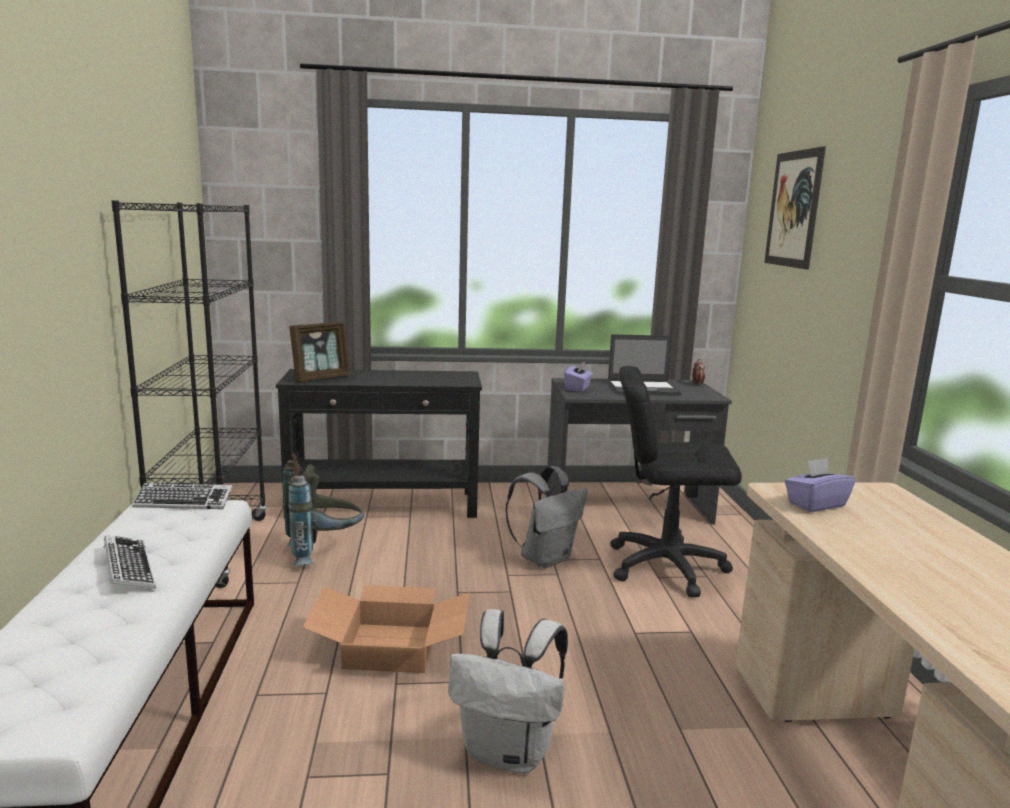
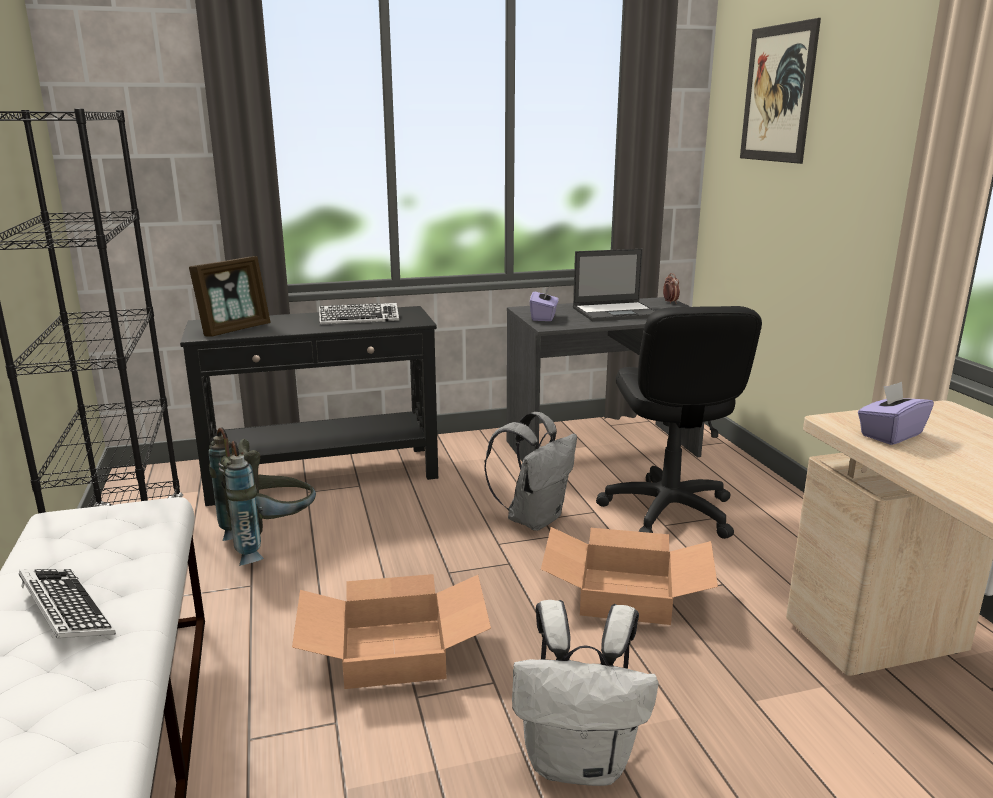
camera: 10 degrees left, 5 degrees up
keyboard [132,483,233,509] -> keyboard moved to [319,303,399,325]
black office chair [610,366,742,598] -> black office chair turned 90 degrees counterclockwise [596,306,762,539]
none -> cardboard box [541,527,718,625]

